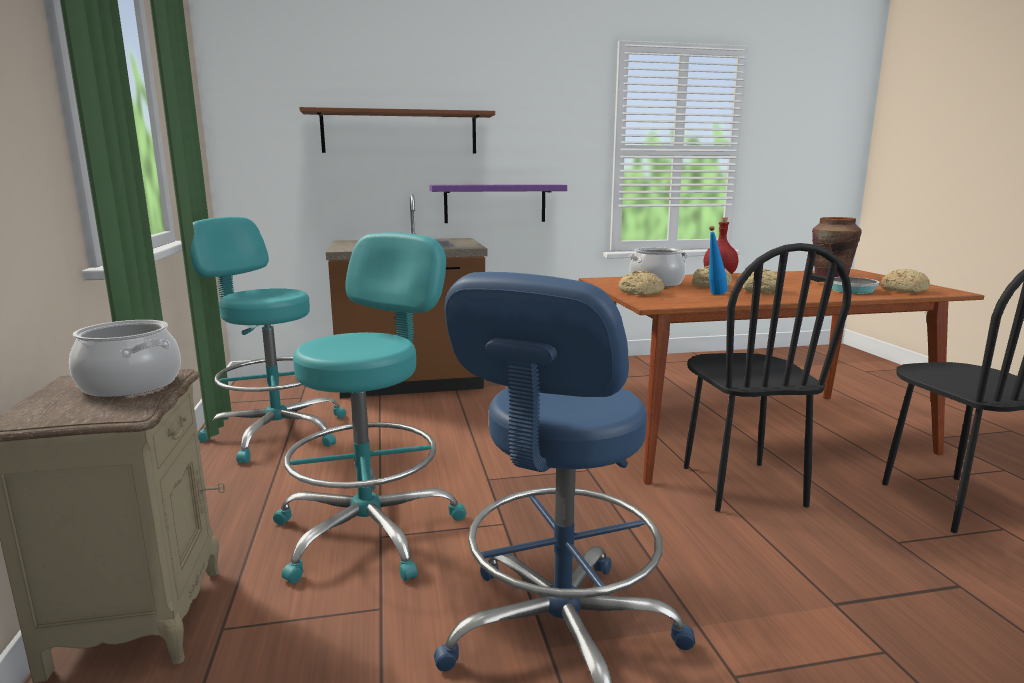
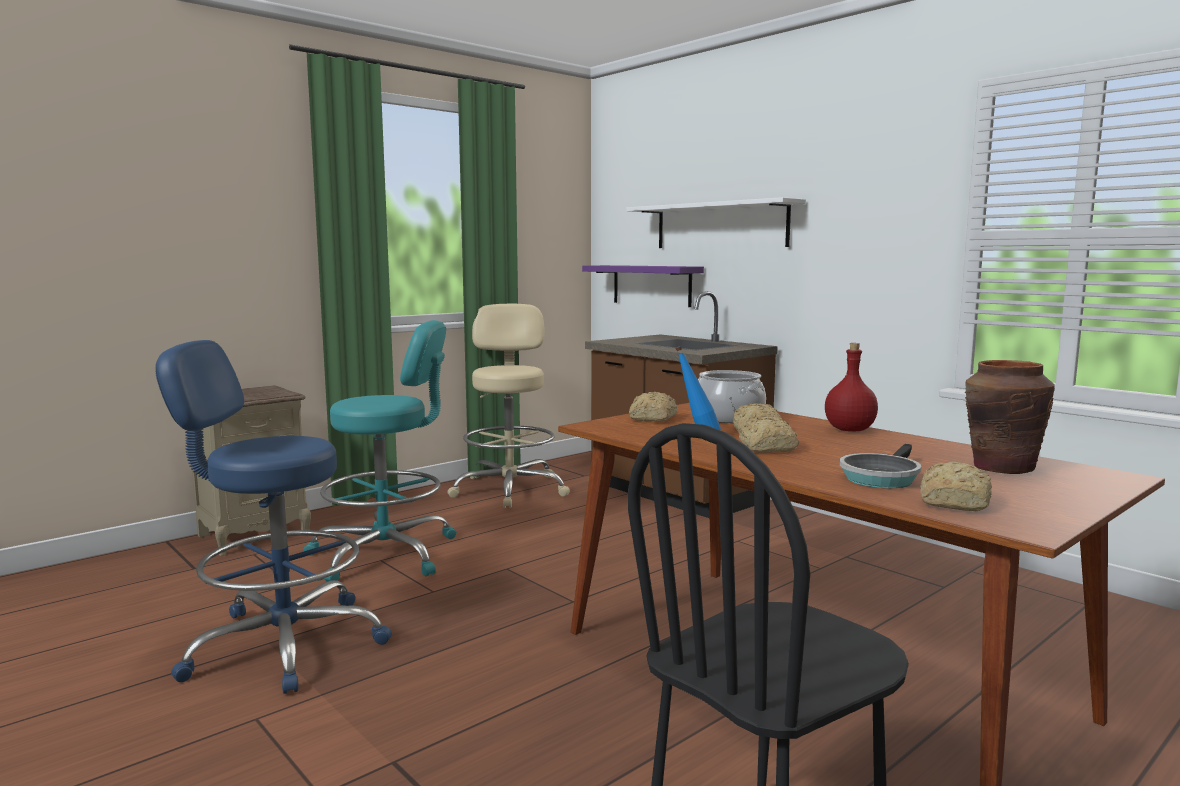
camera: 60 degrees right, 5 degrees down
cooking pot [69,320,181,397] -> none
turquoise stool [190,217,346,463] -> beige stool [447,304,570,508]
brown shelf [300,107,495,154] -> white shelf [626,197,806,248]
purple shelf [429,184,567,223] -> purple shelf moved to [582,265,704,307]
black chair [684,243,852,512] -> none

